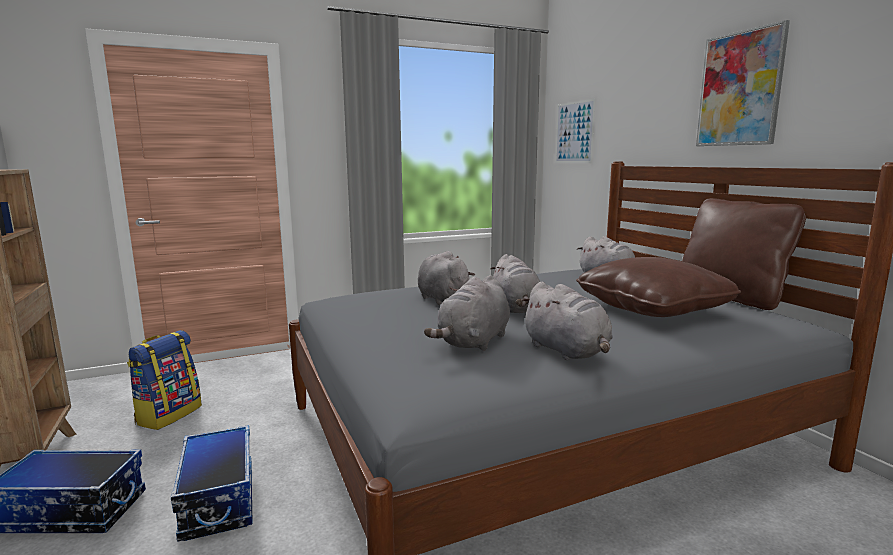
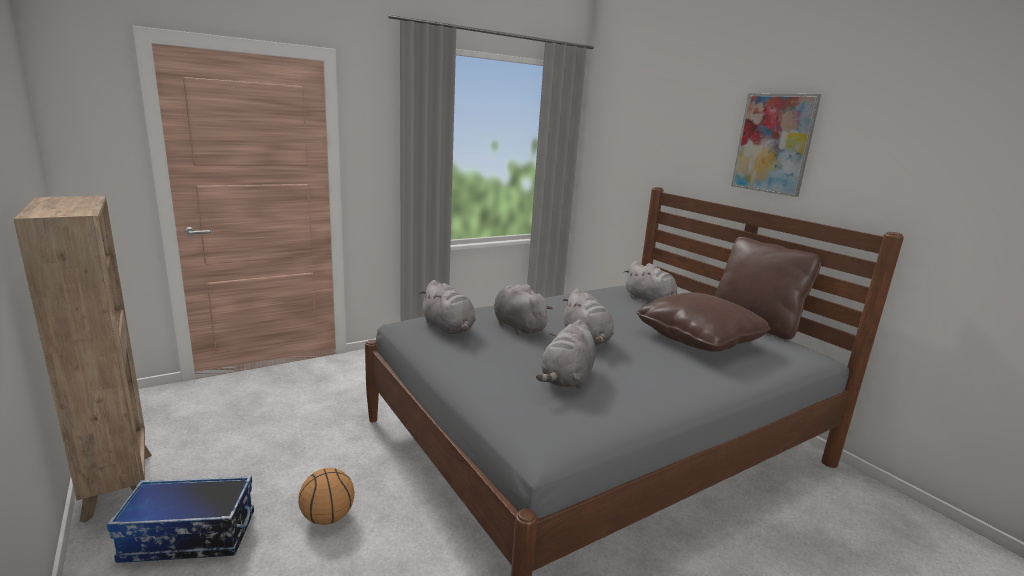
camera: 10 degrees left, 5 degrees up
backpack [127,330,202,430] -> none
storage box [171,425,253,542] -> basketball [298,468,355,525]
grey plush toy [521,282,613,360] -> grey plush toy moved to [419,280,476,335]
picture [555,98,596,163] -> none

